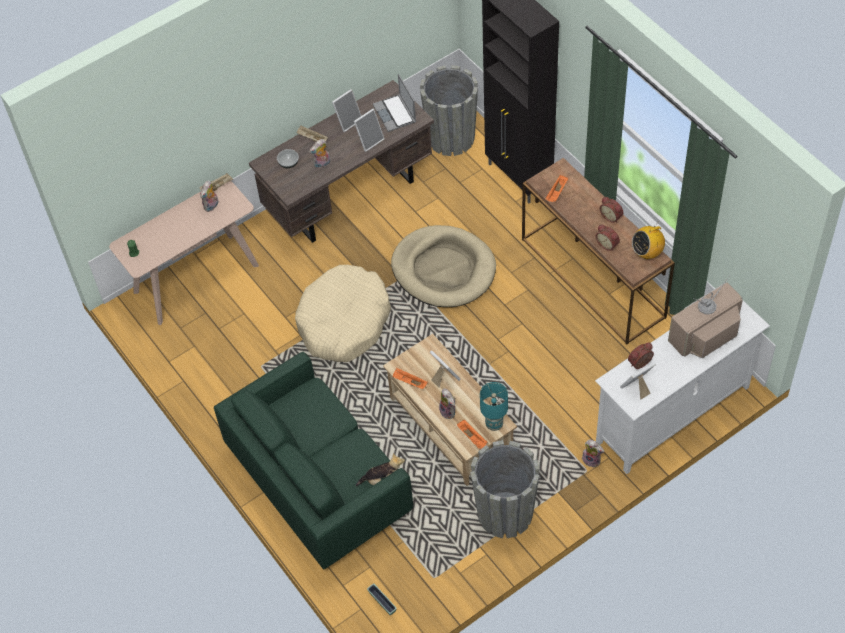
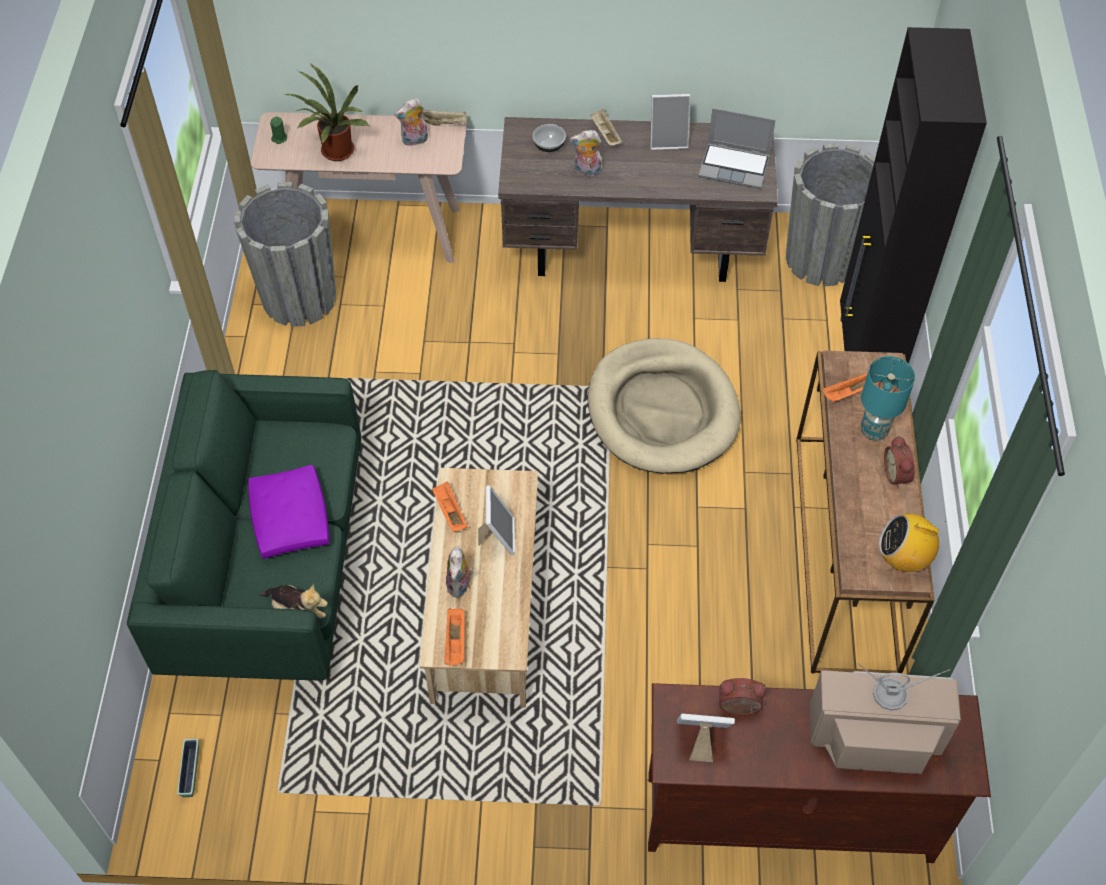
camera: 35 degrees right, 0 degrees up
beige dog bed [295,265,391,362] -> none
picture frame [354,109,385,152] -> none
laptop [373,74,416,132] -> laptop turned 90 degrees counterclockwise [699,108,776,189]
grey planter [470,440,540,538] -> grey planter moved to [234,182,336,327]
turquoise table lamp [480,382,508,431] -> turquoise table lamp moved to [860,356,915,441]
plush toy [580,440,604,468] -> none
white tv stand [595,301,770,474] -> brown tv stand [648,683,991,863]
alarm clock [596,224,620,251] -> none
none -> purple pillow [248,465,329,559]
none -> potted plant [285,63,369,161]

